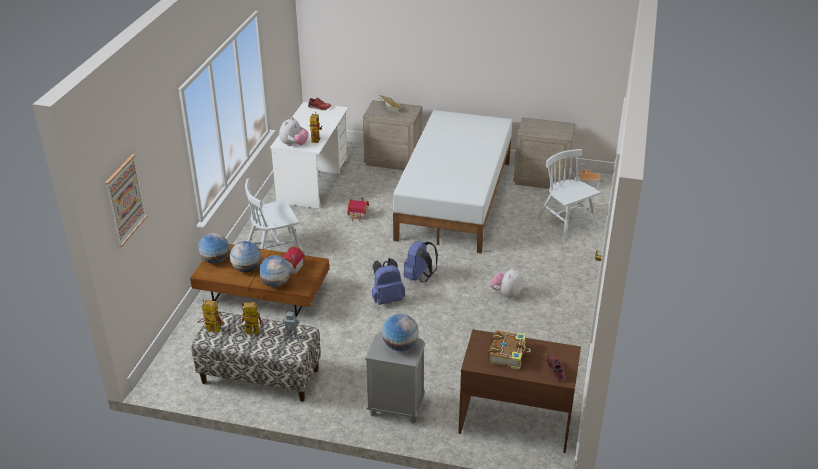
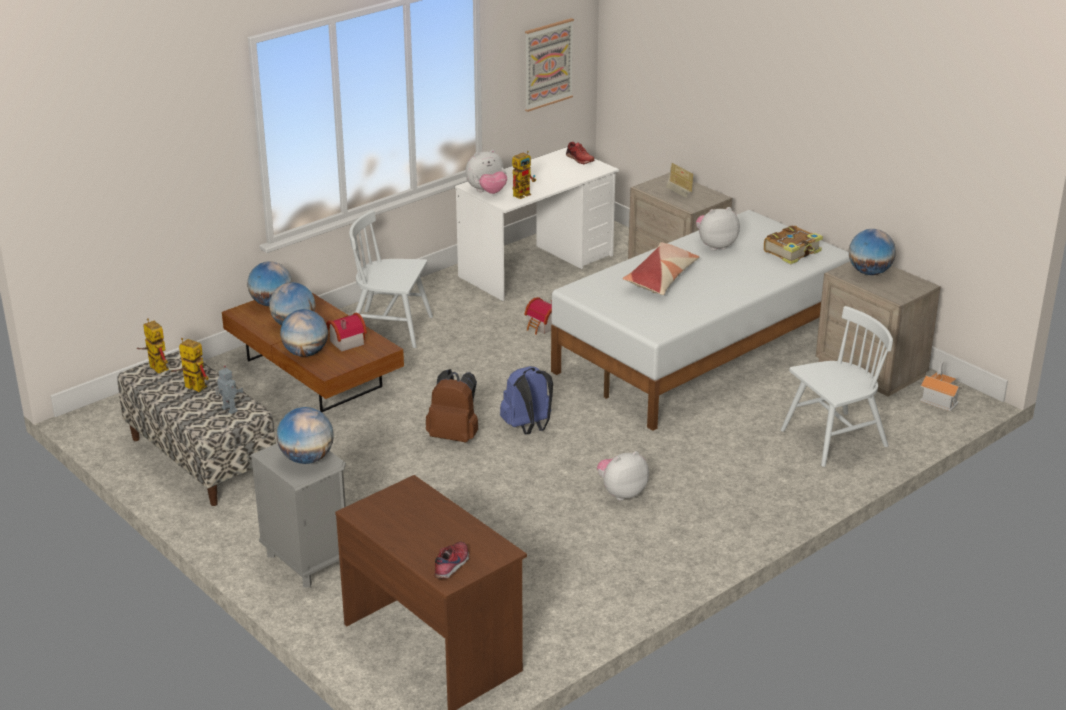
camera: 35 degrees right, 5 degrees down
picture [105,154,147,247] -> picture moved to [525,18,574,112]
blue backpack [372,258,405,305] -> brown backpack [426,369,478,443]
book [488,330,531,370] -> book moved to [764,226,823,264]
white chair [537,149,601,240] -> white chair turned 60 degrees clockwise [781,306,893,467]
none -> pillow [623,242,699,295]
none -> plush toy [696,207,740,251]
none -> globe [849,229,896,275]

